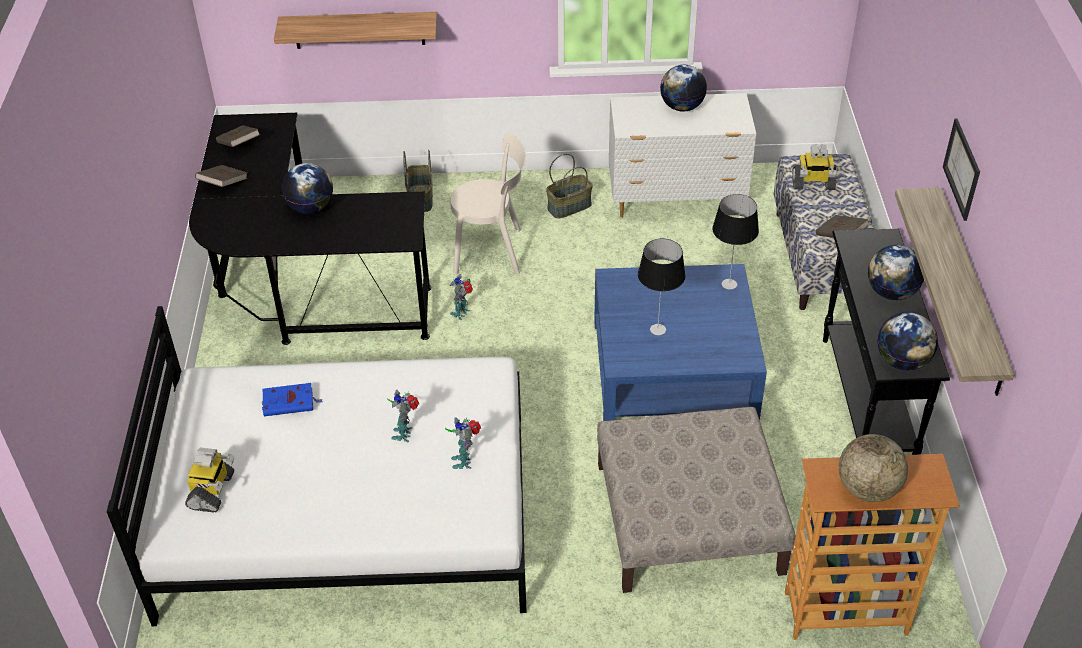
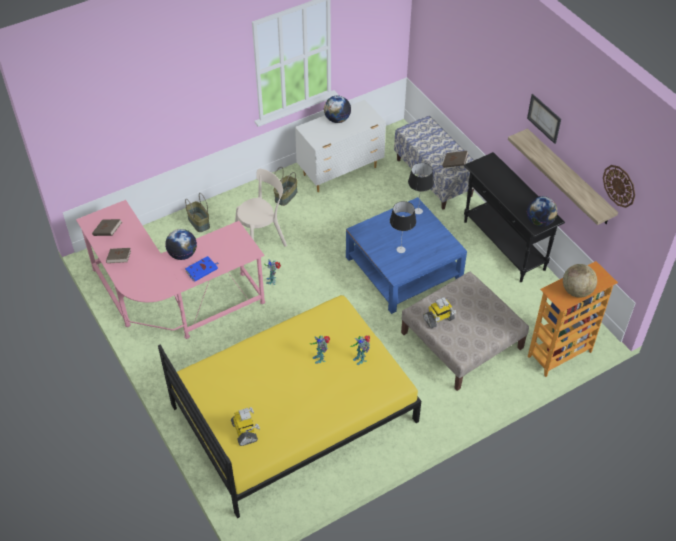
camera: 30 degrees left, 5 degrees up
white bed [107,306,527,626] -> yellow bed [158,295,421,518]
black desk [189,113,432,345] -> pink desk [76,200,265,339]
blue book [262,383,323,416] -> blue book moved to [185,256,219,282]
shelf [274,12,437,49] -> none
toy robot [792,144,836,190] -> toy robot moved to [423,297,456,329]
globe [868,245,924,300] -> none
none -> wall clock [603,165,635,208]

